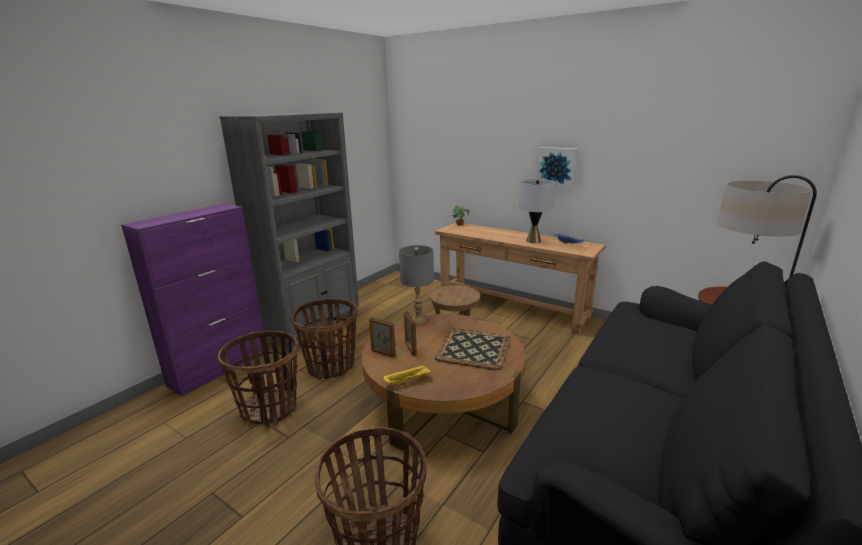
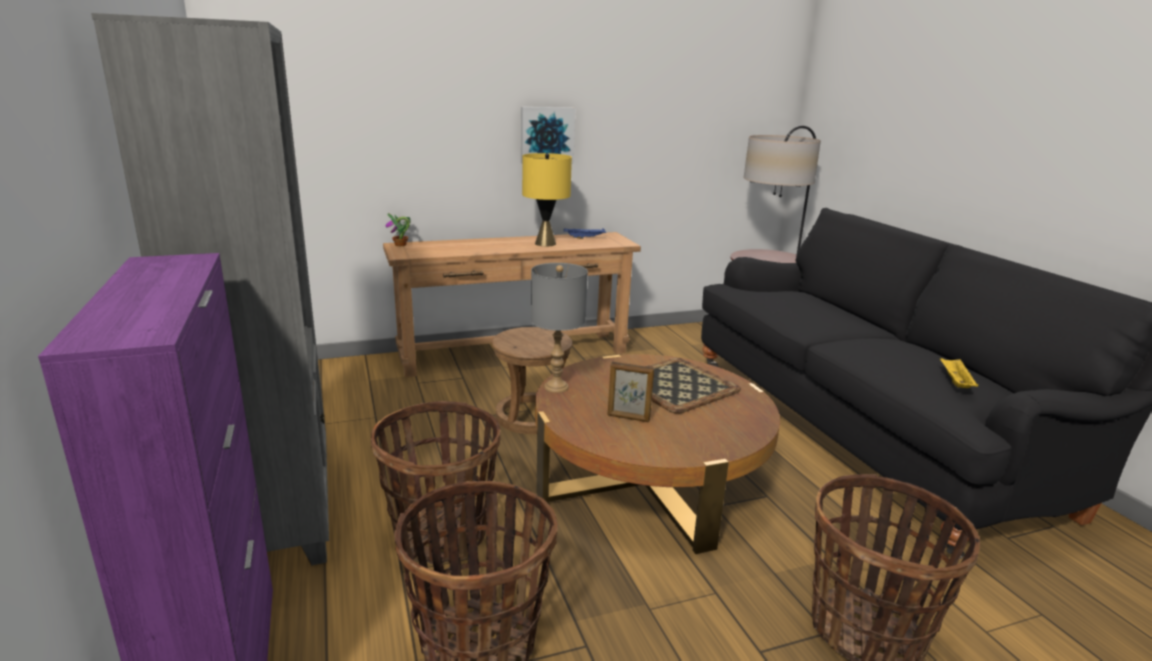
camera: 55 degrees left, 0 degrees up
picture frame [369,317,396,358] -> none
yellow tray [383,364,431,385] -> yellow tray moved to [940,358,978,388]
grey table lamp [519,179,555,243] -> yellow table lamp [522,153,572,246]

